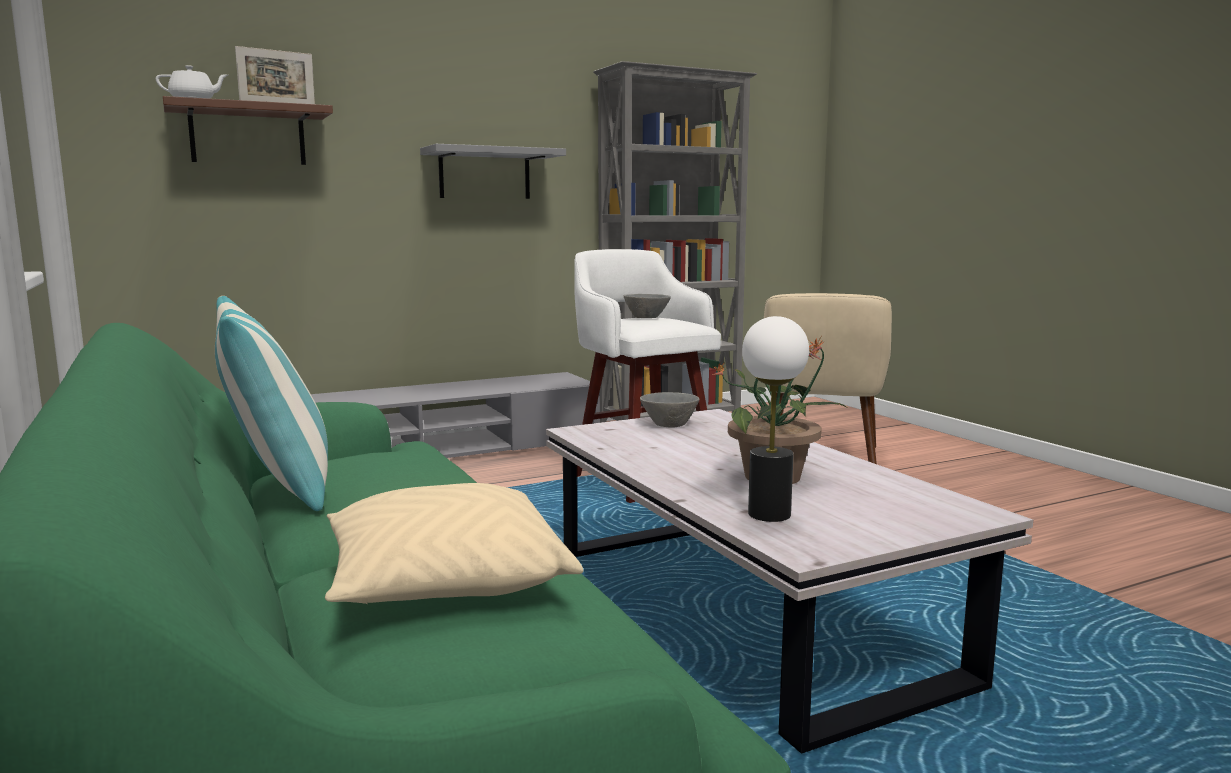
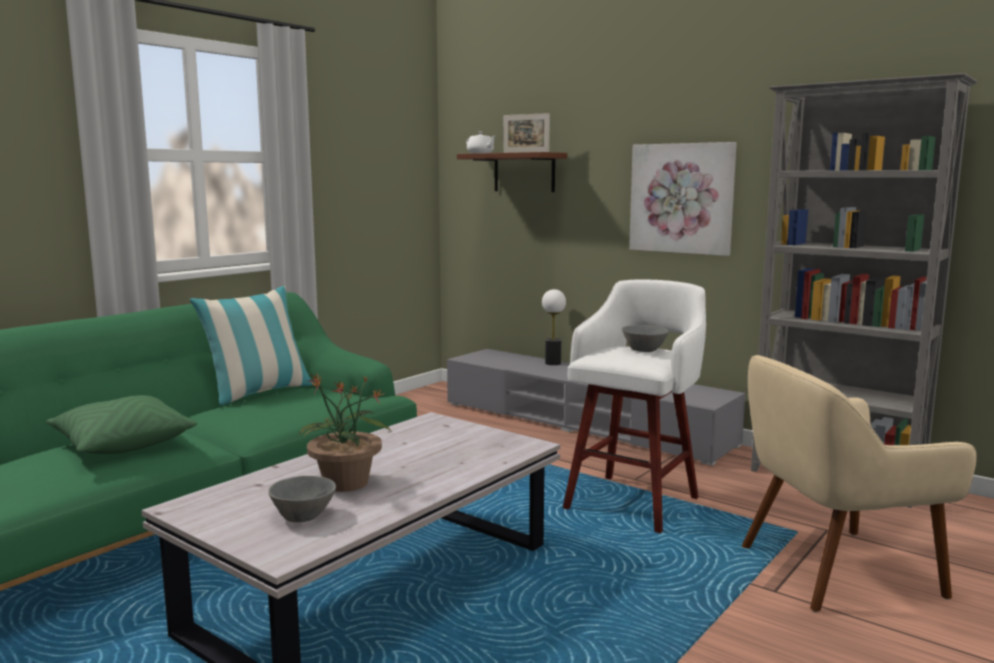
camera: 65 degrees right, 0 degrees up
beige pillow [325,483,583,604] -> green pillow [46,395,197,454]
grey shelf [420,144,566,199] -> picture [629,142,737,256]
grey bowl [640,392,700,428] -> grey bowl moved to [268,476,336,522]
table lamp [742,316,809,522] -> table lamp moved to [542,289,566,365]

